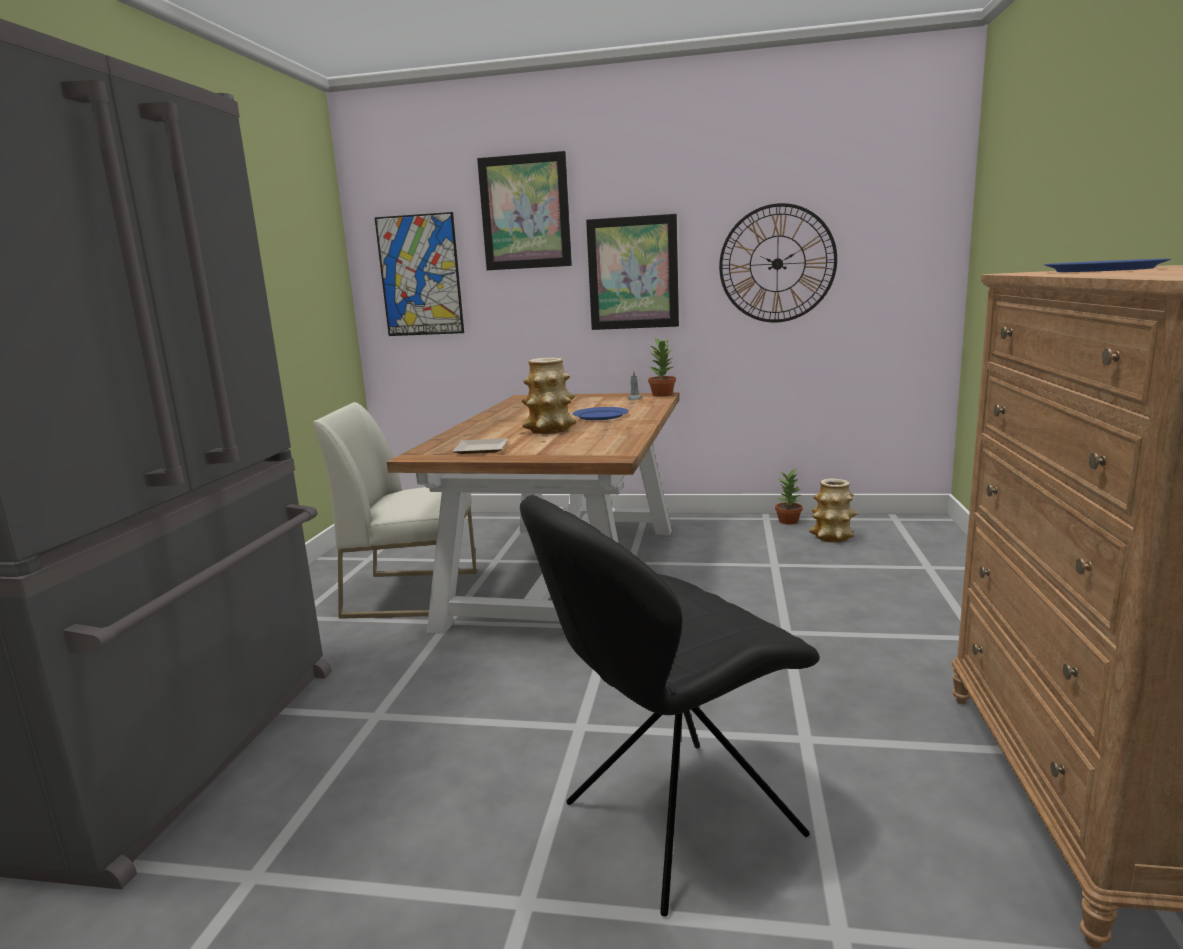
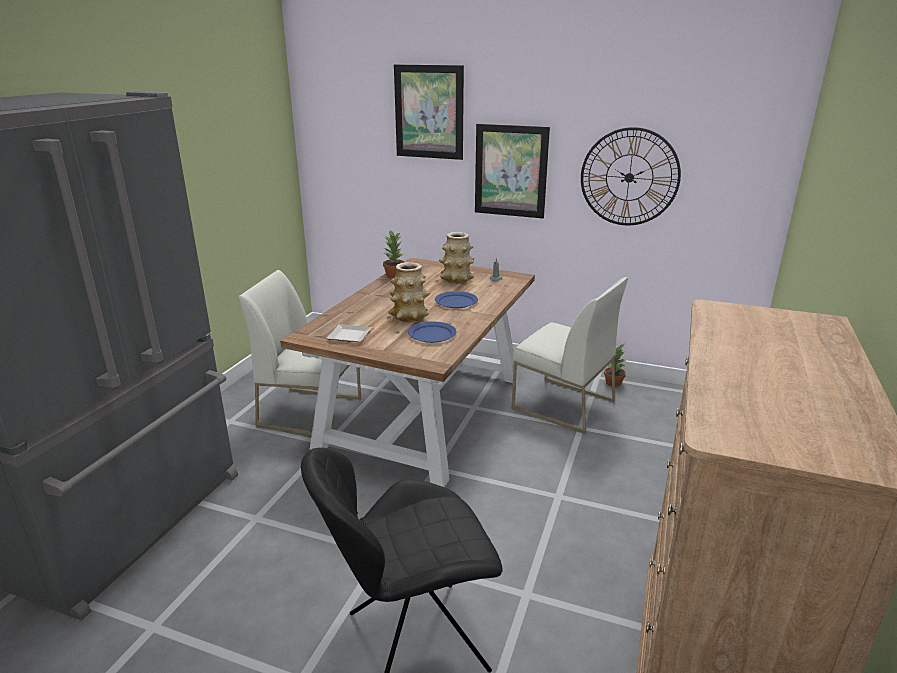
camera: 10 degrees right, 10 degrees up
picture [375,212,464,336] -> none
potted plant [647,338,676,397] -> potted plant moved to [383,230,405,278]
vase [809,478,858,542] -> vase moved to [439,232,474,283]
blue plate [1044,259,1171,272] -> blue plate moved to [408,322,457,343]
none -> white chair [512,277,628,434]

